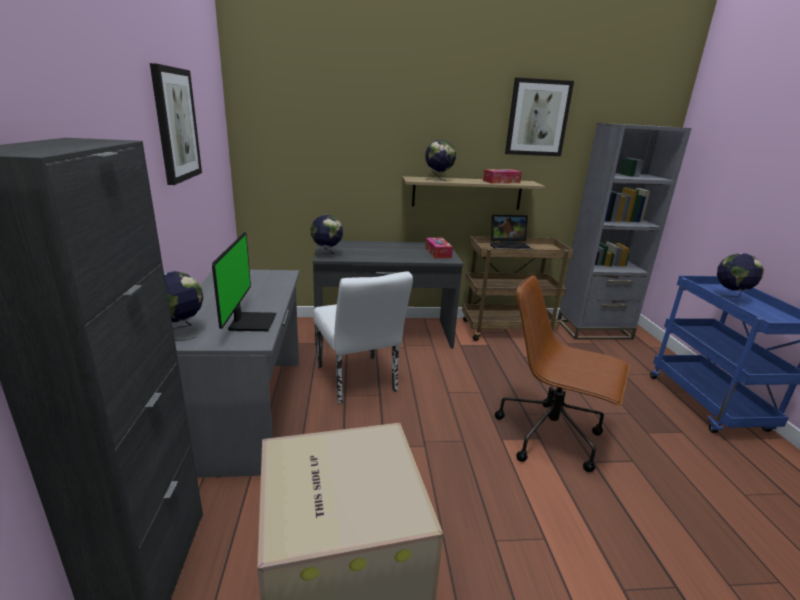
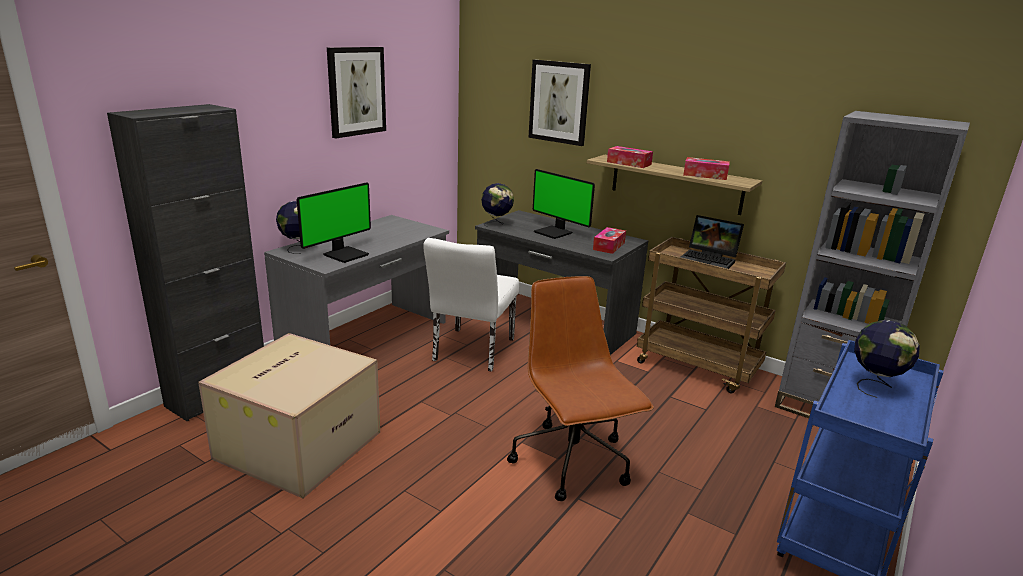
camera: 40 degrees right, 0 degrees up
globe [425,140,456,181] -> tissue box [607,146,653,168]
picture [505,78,574,156] -> picture moved to [528,60,591,146]
none -> monitor [533,169,595,239]

